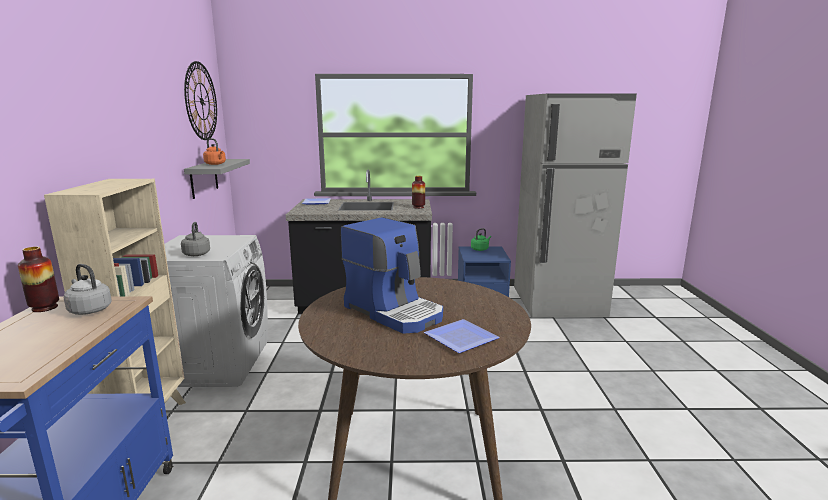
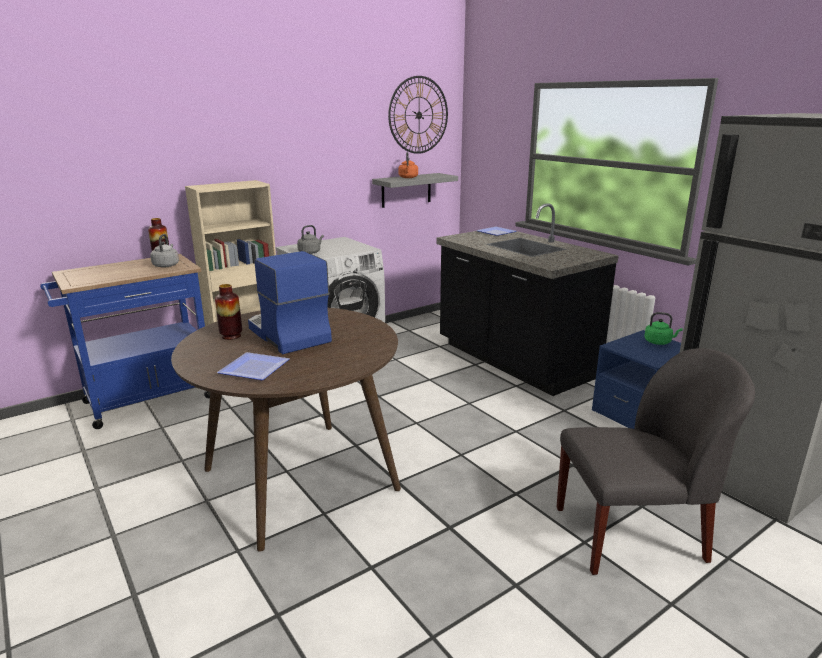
camera: 55 degrees right, 5 degrees up
coffee machine [341,217,443,334] -> coffee machine turned 135 degrees clockwise [248,251,332,354]
vase [412,176,425,209] -> vase moved to [215,284,242,340]
none -> grey chair [557,348,755,575]

